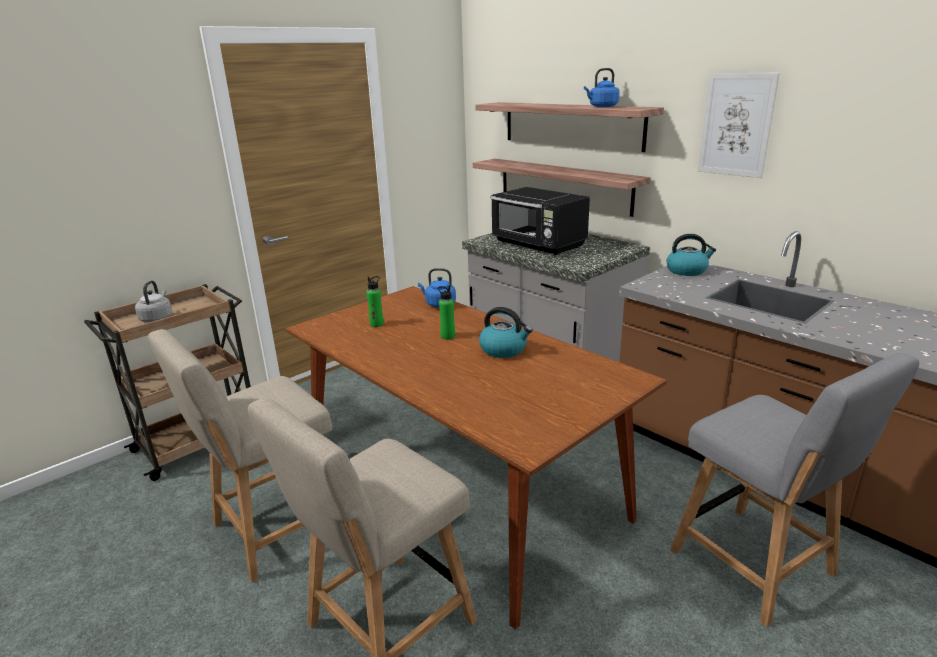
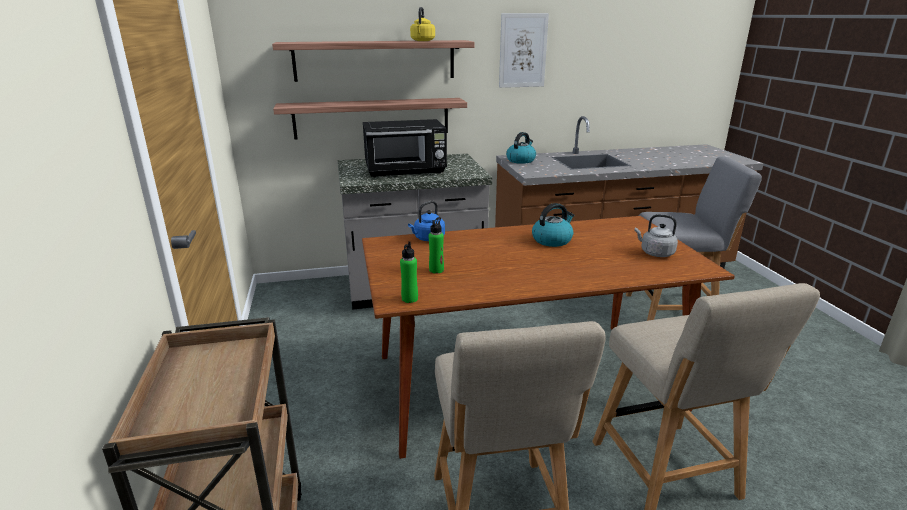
camera: 60 degrees left, 0 degrees up
grey kettle [135,280,172,323] -> grey kettle moved to [635,214,678,257]
green bottle [438,286,455,339] -> green bottle moved to [400,241,418,303]
blue kettle [584,68,620,107] -> yellow kettle [410,7,435,41]

